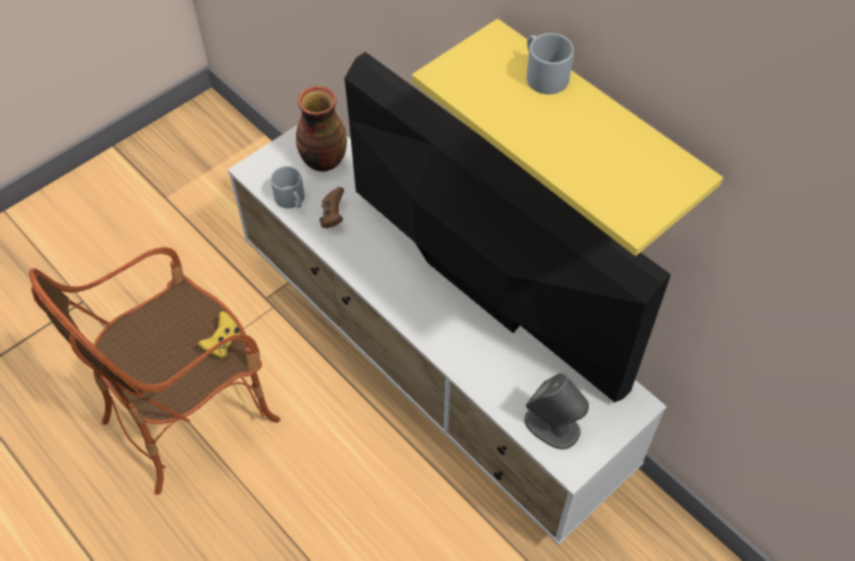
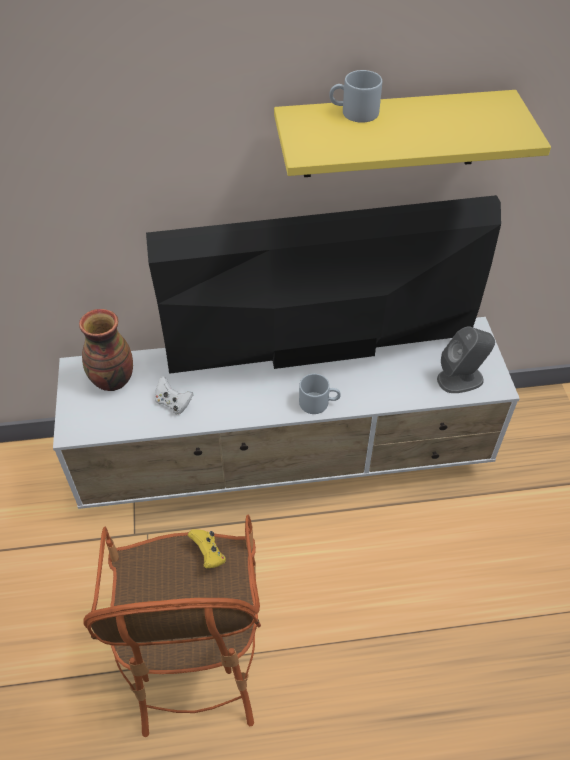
camera: 55 degrees left, 5 degrees down
grey mug [271,166,305,208] -> grey mug moved to [299,374,341,414]
brown game controller [319,187,344,228] -> white game controller [155,376,193,415]

